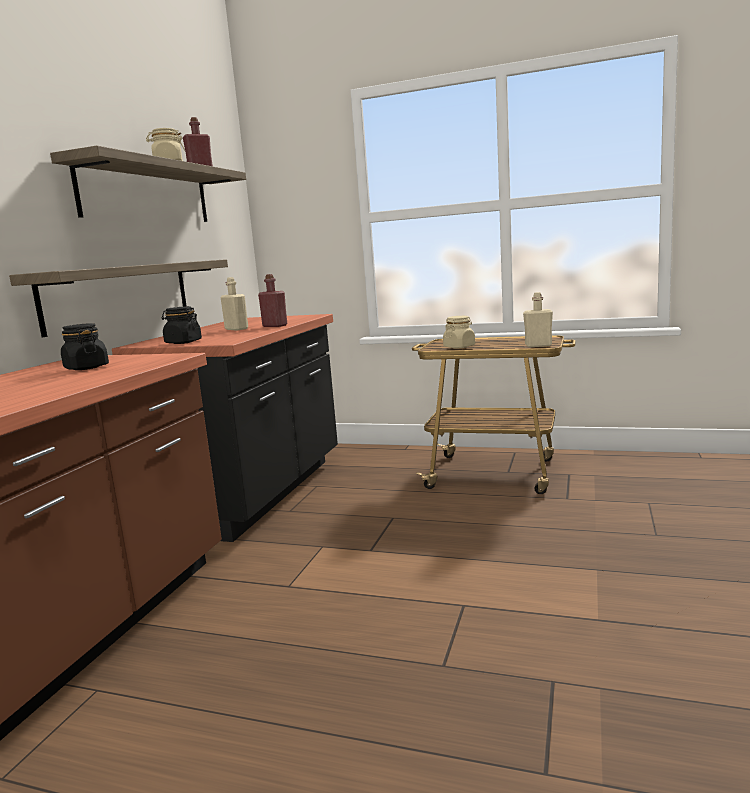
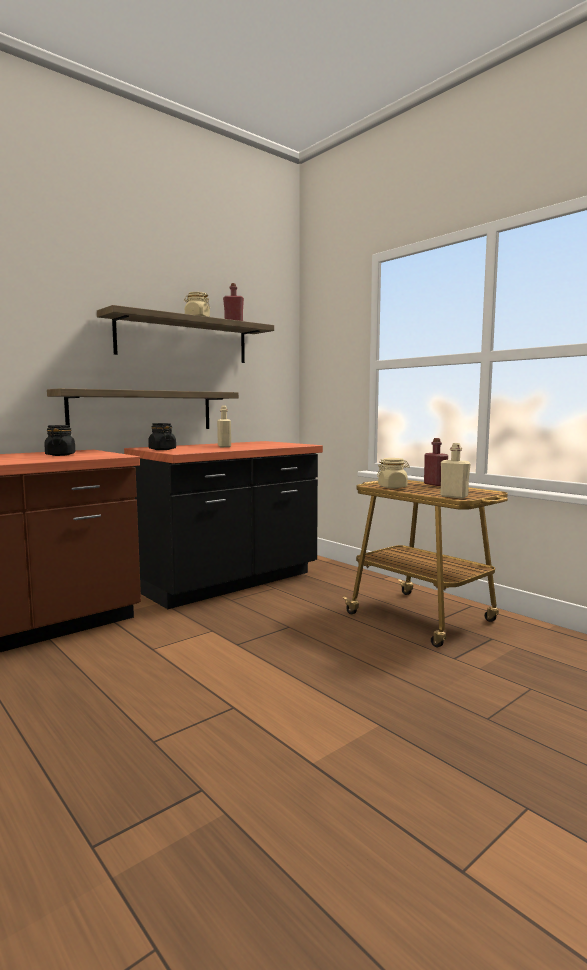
camera: 30 degrees right, 5 degrees down
red bottle [258,274,287,327] -> red bottle moved to [424,438,448,486]

